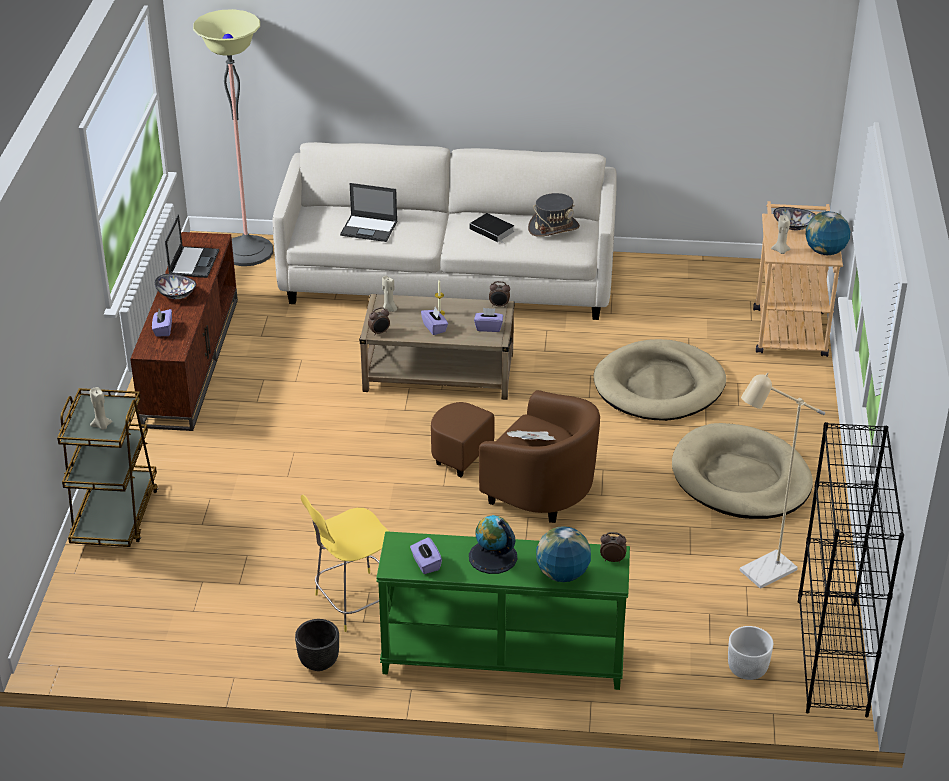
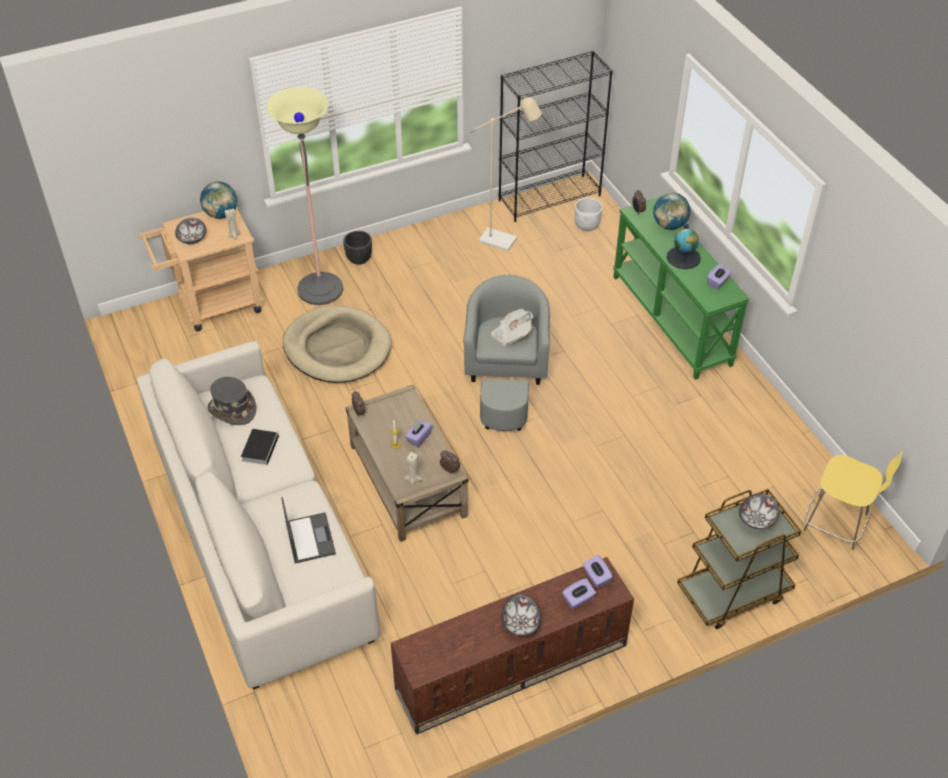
camera: 120 degrees left, 10 degrees up
beige candle [90,387,112,430] -> bowl [739,494,780,529]
laptop [165,214,219,278] -> none
floor lamp [193,9,273,266] -> floor lamp moved to [266,87,343,305]
black planter [295,619,339,671] -> black planter moved to [343,231,372,265]
yellow stool [301,494,389,632] -> yellow stool moved to [801,451,902,555]
brown armchair [431,390,600,523] -> grey armchair [463,275,550,431]
purple tissue box [474,308,503,332] -> purple tissue box moved to [583,555,613,588]
beige dog bed [672,423,813,519] -> none

